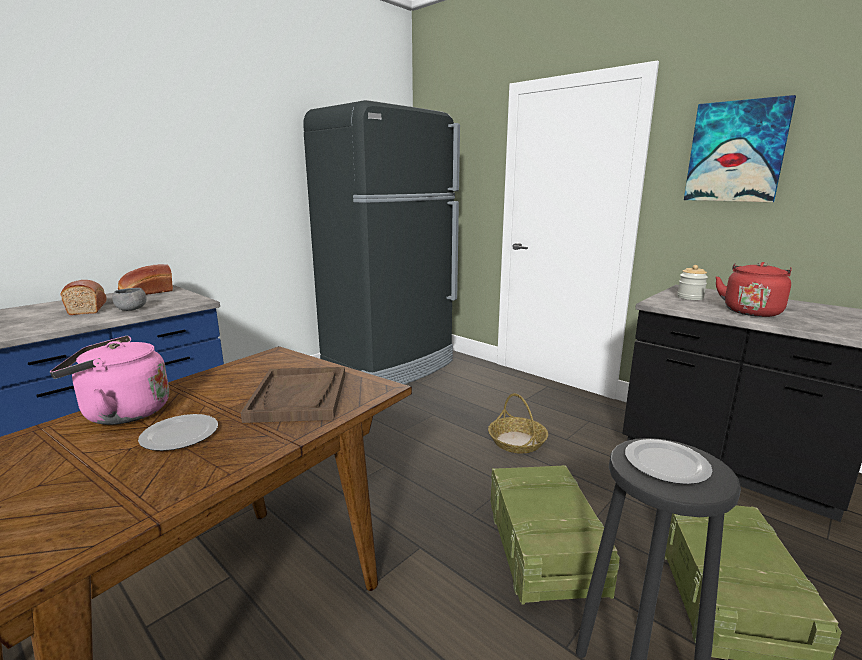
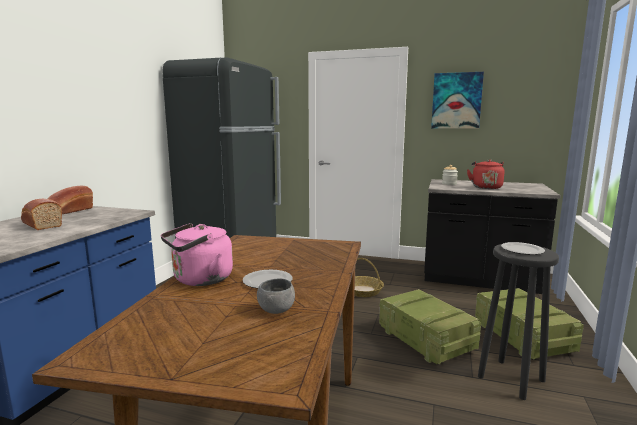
camera: 25 degrees left, 5 degrees down
grey bowl [112,288,147,311] -> grey bowl moved to [257,278,295,314]
brown tray [241,367,345,423] -> none

